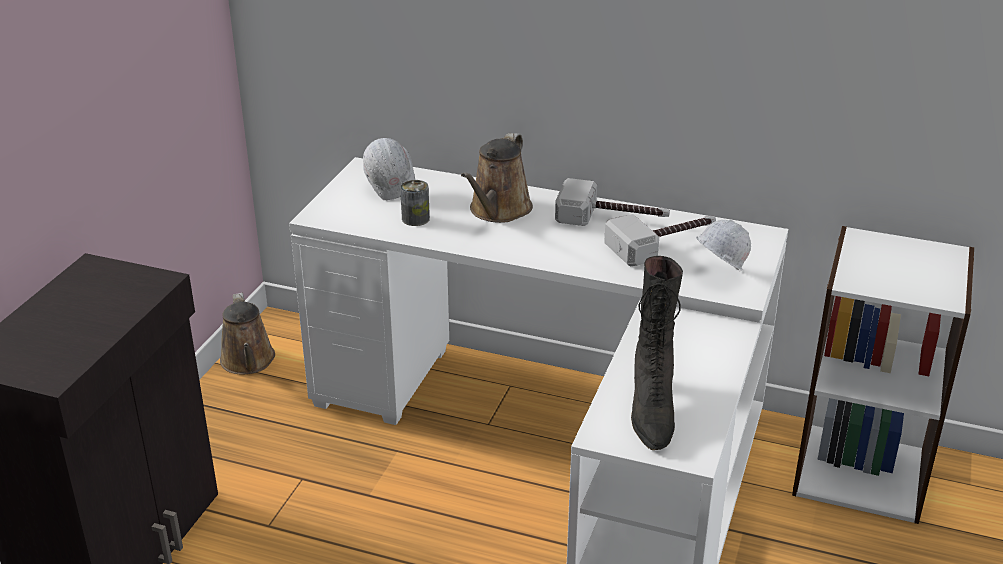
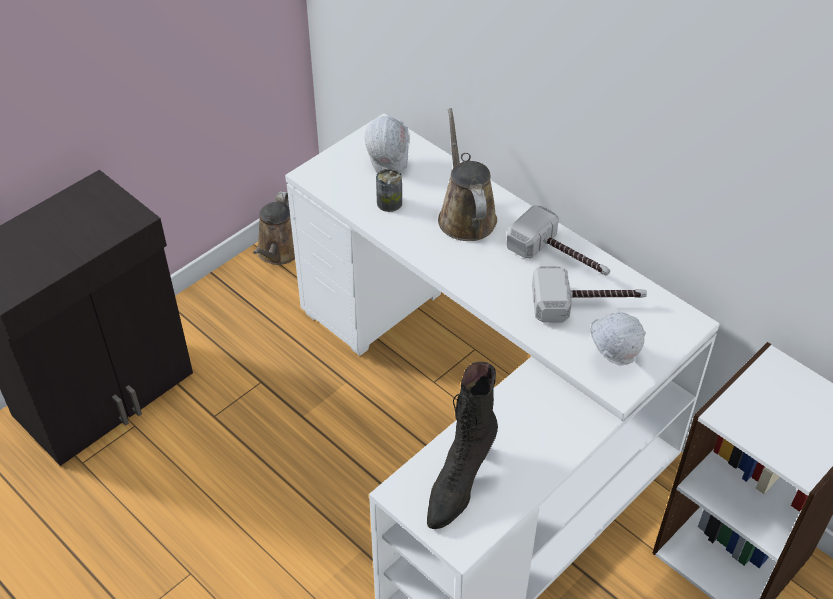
camera: 25 degrees right, 15 degrees up
brown watering can [461,133,533,223] -> brown watering can turned 120 degrees clockwise [438,108,497,241]

